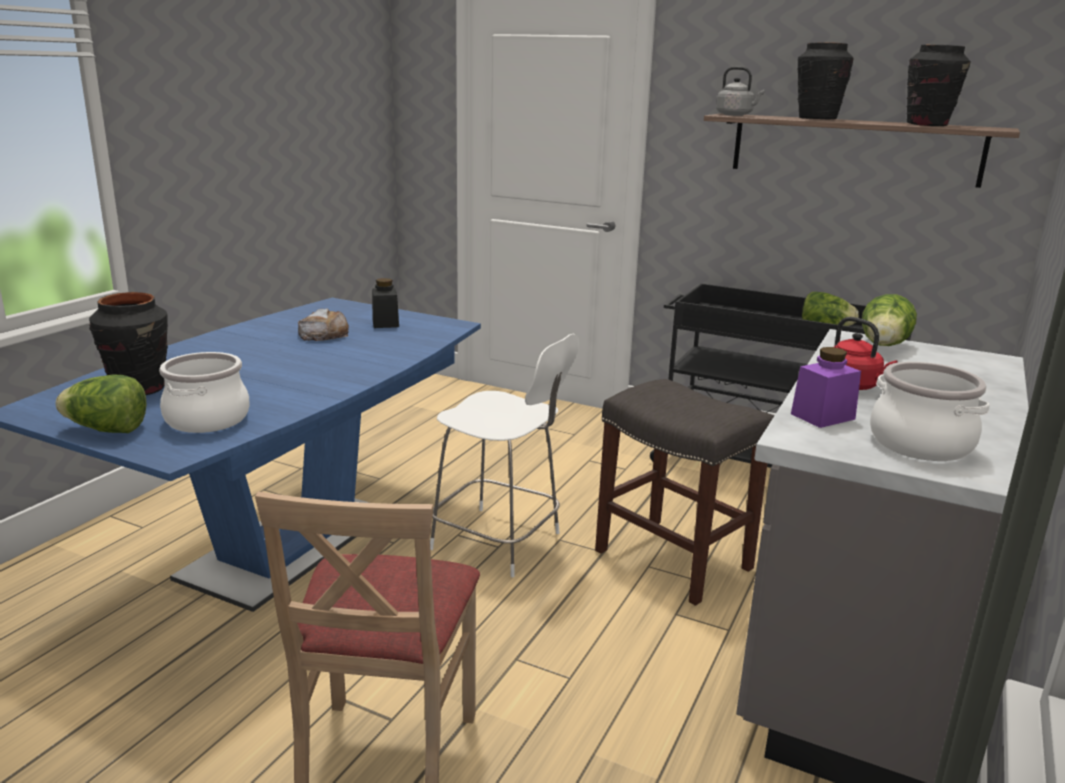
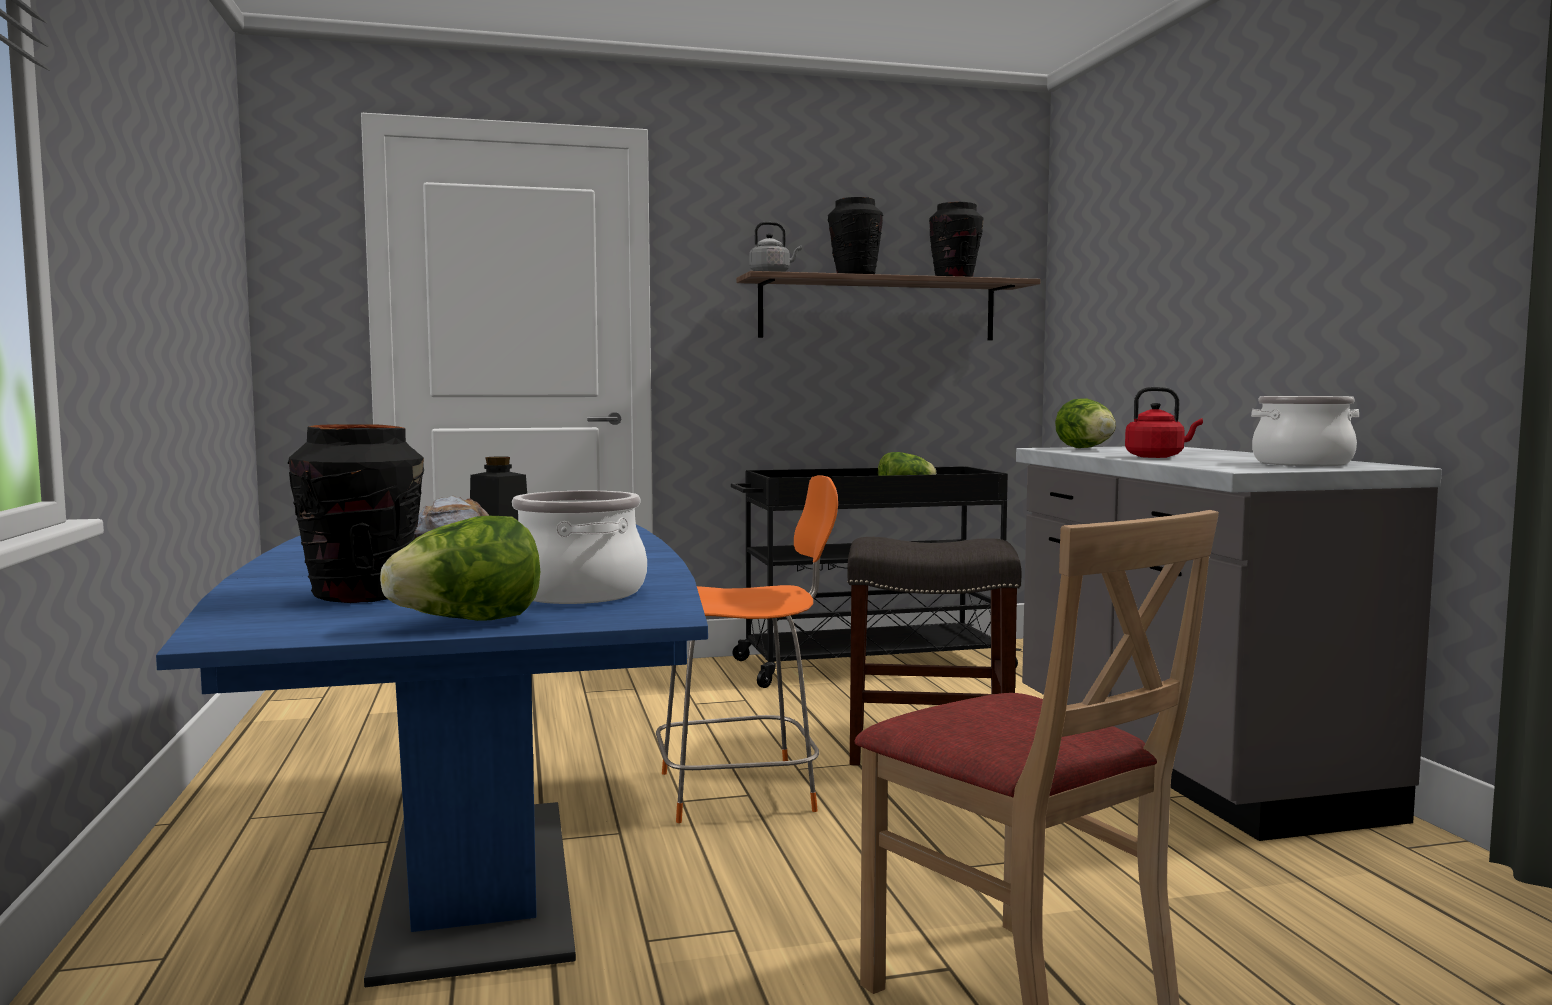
camera: 40 degrees left, 15 degrees down
white chair [430,334,579,577] -> orange chair [656,475,838,823]
purple jar [791,347,861,428] -> none

